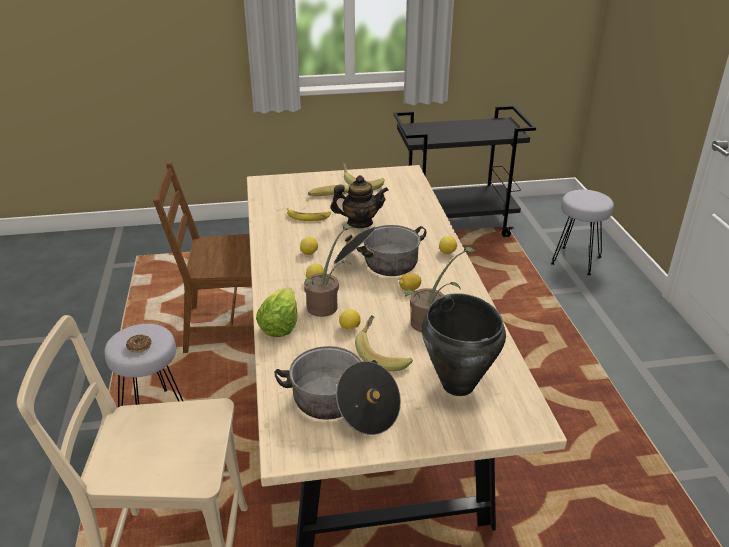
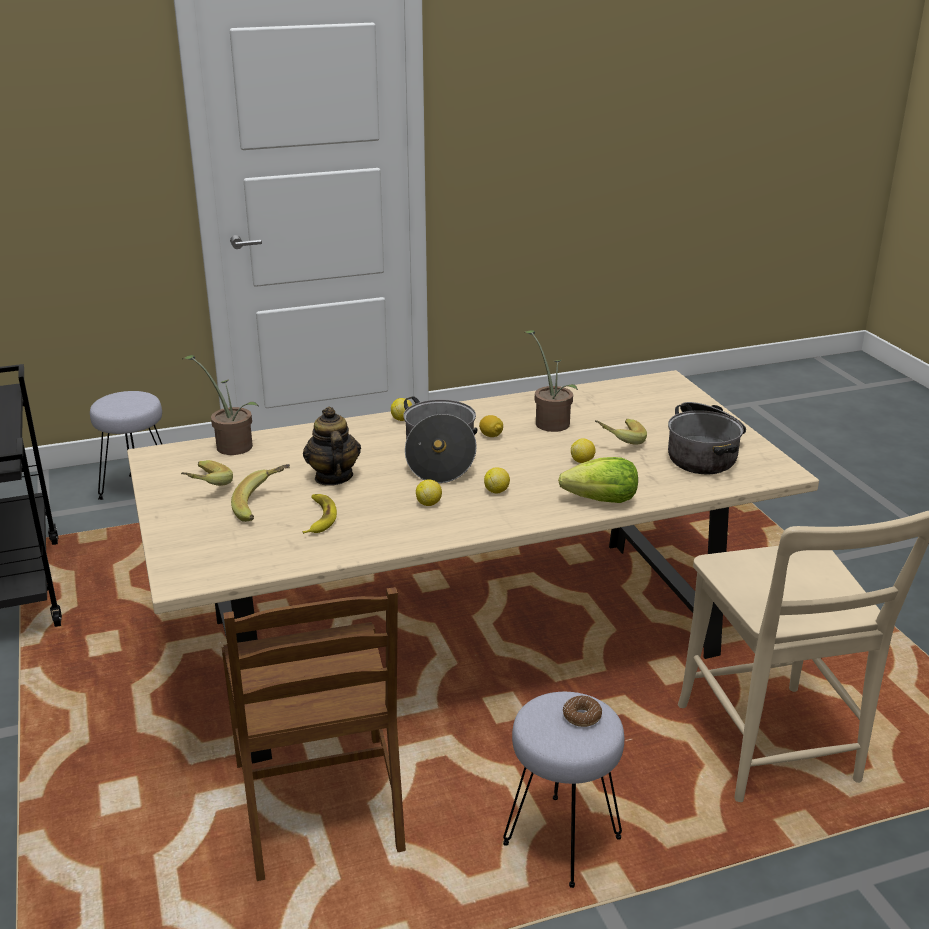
camera: 100 degrees left, 5 degrees down
potted plant [304,225,352,317] -> potted plant moved to [184,355,258,455]
black cooking pot [422,293,506,396] -> none

